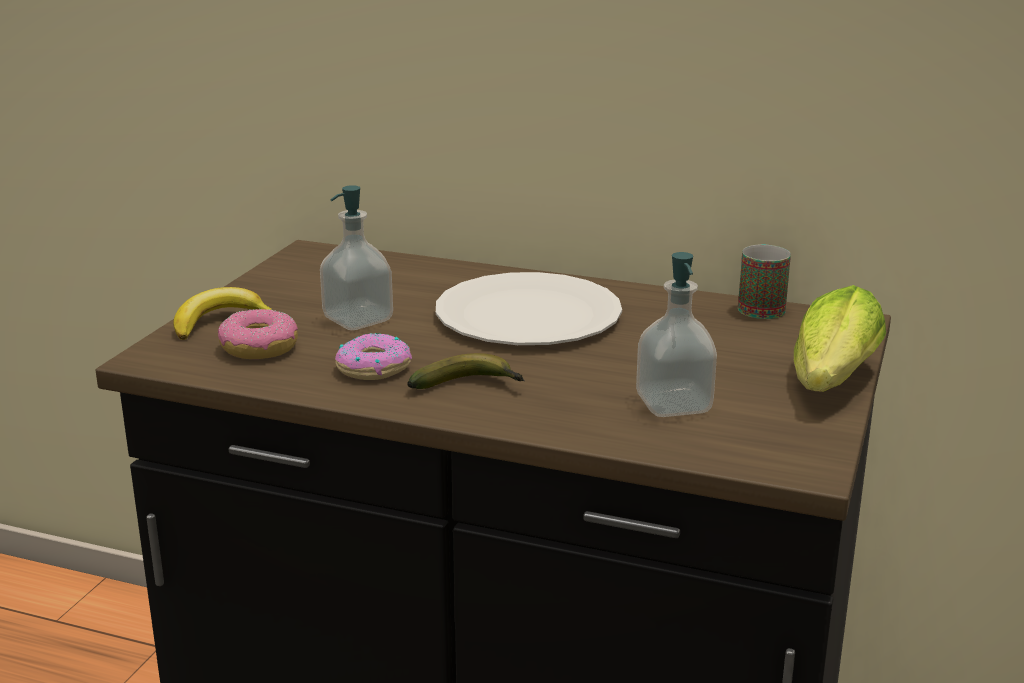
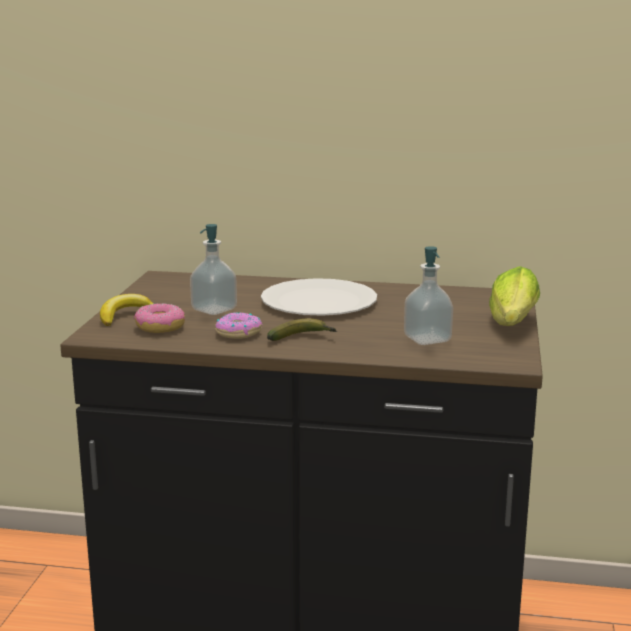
camera: 10 degrees left, 5 degrees down
mug [738,244,791,319] -> none

